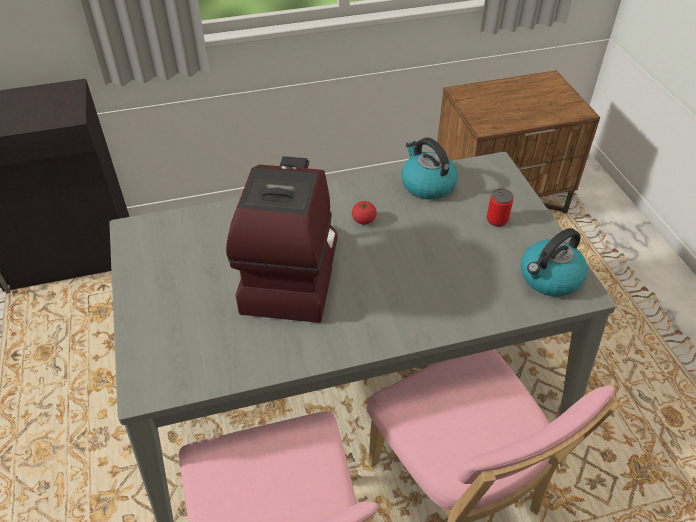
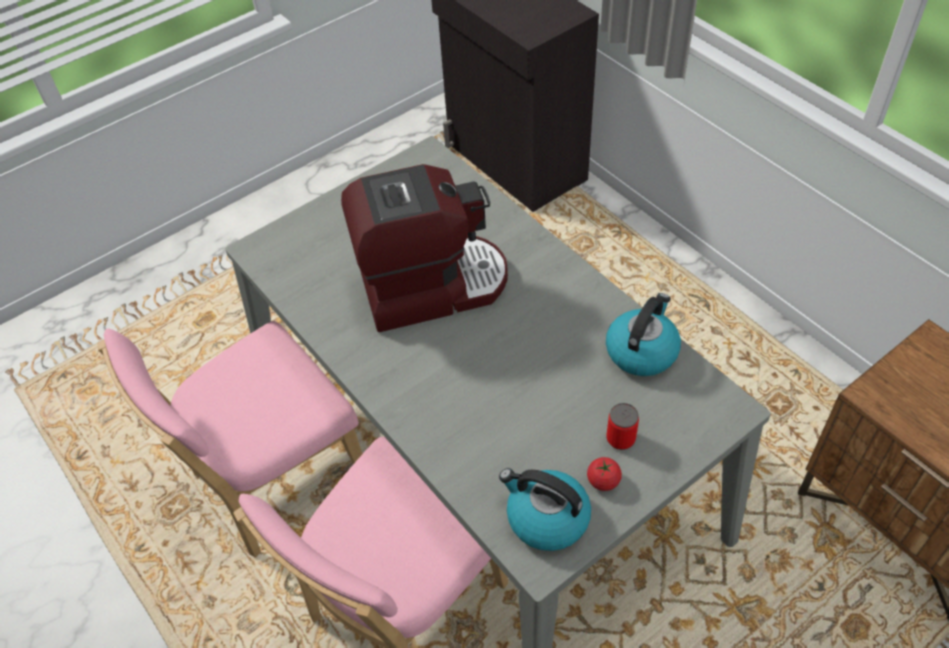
camera: 70 degrees right, 5 degrees up
tomato [352,201,377,225] -> tomato moved to [587,457,622,491]

